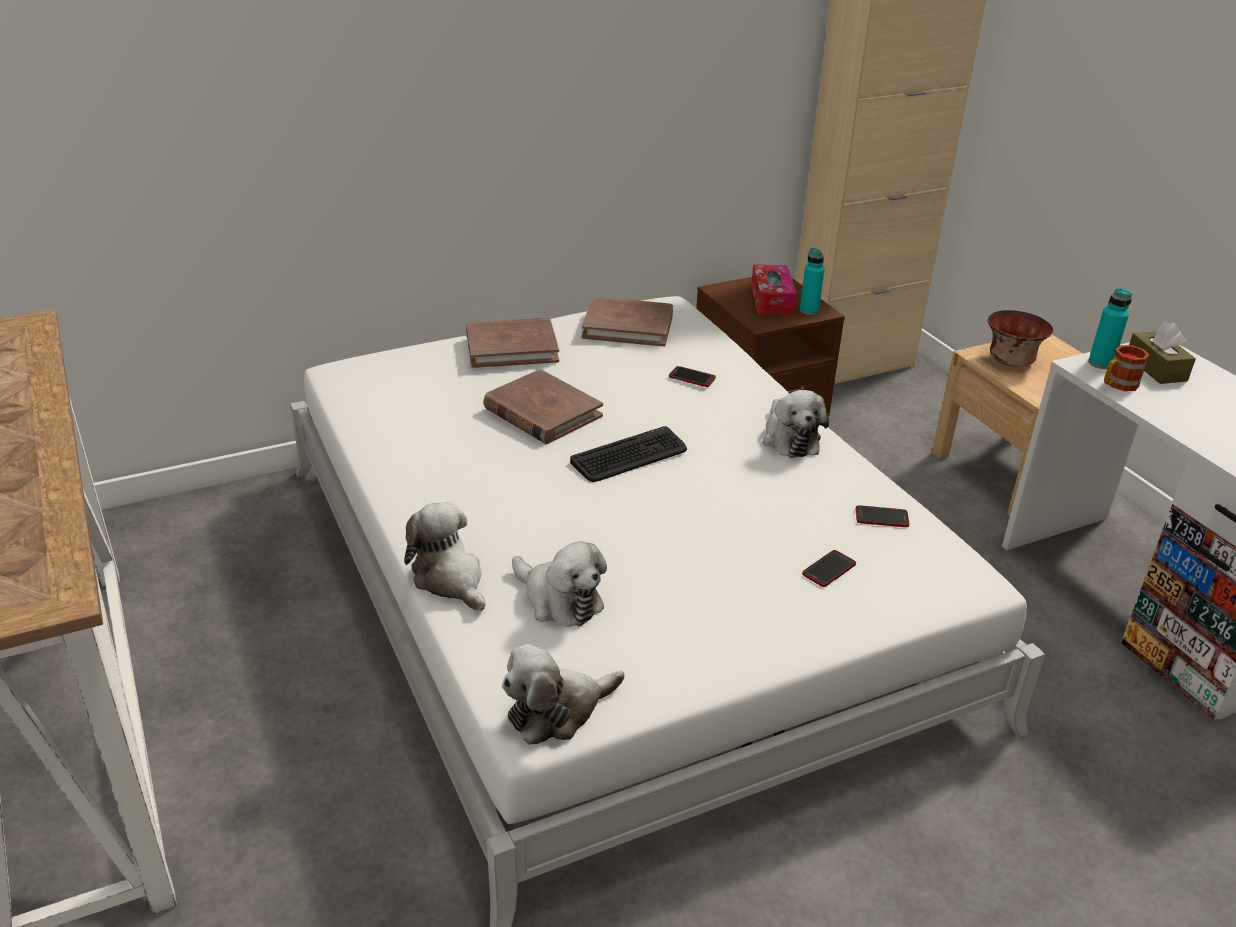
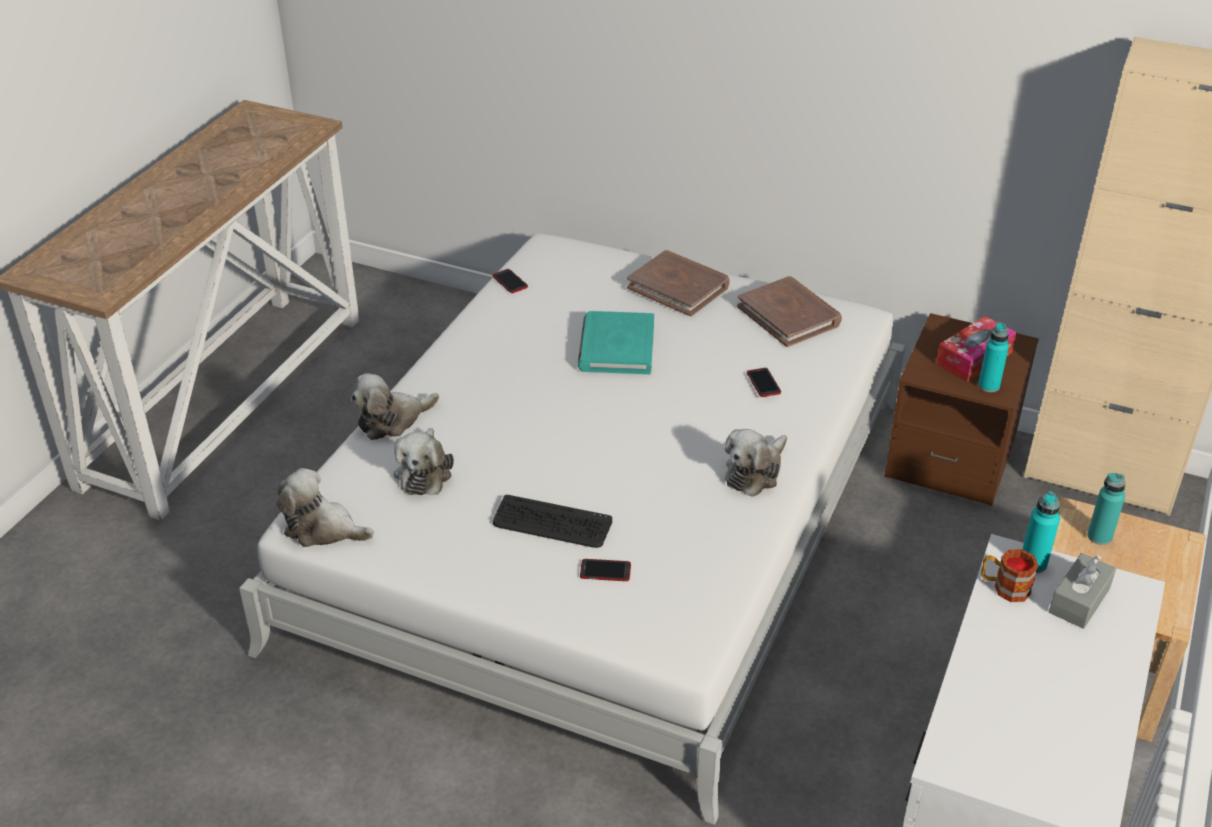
camera: 50 degrees right, 5 degrees up
plush toy [404,502,486,611] -> plush toy turned 135 degrees counterclockwise [351,373,439,440]
brown book [483,369,603,444] -> turquoise book [578,311,654,374]
keyboard [570,426,687,482] -> keyboard moved to [493,495,612,548]
phone [856,505,909,527] -> phone moved to [492,269,528,293]
bowl [988,310,1053,367] -> turquoise bottle [1087,473,1126,545]
brown tissue box [1129,321,1196,384] -> grey tissue box [1049,553,1116,629]

